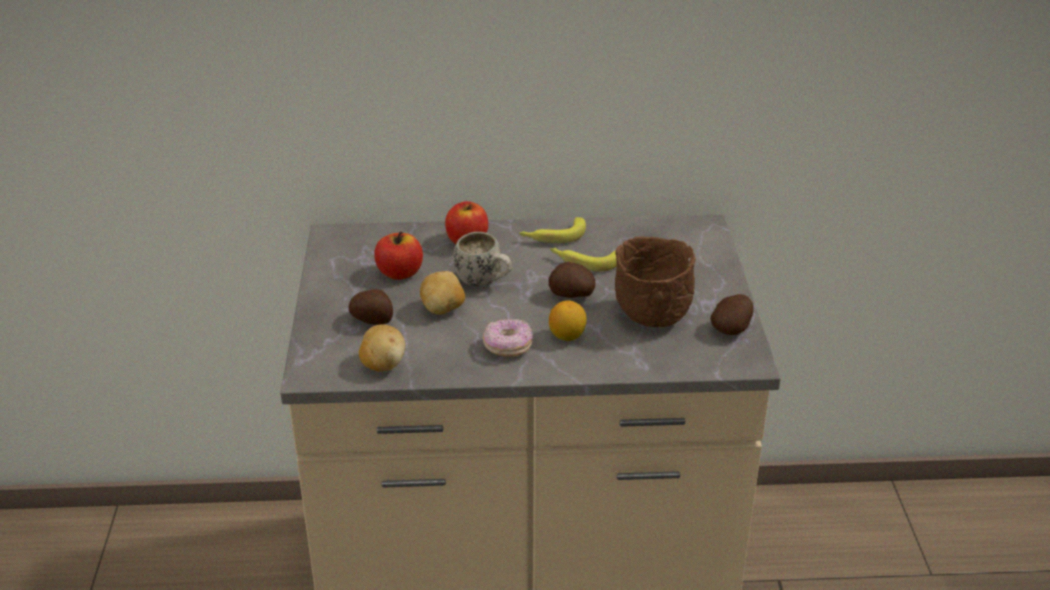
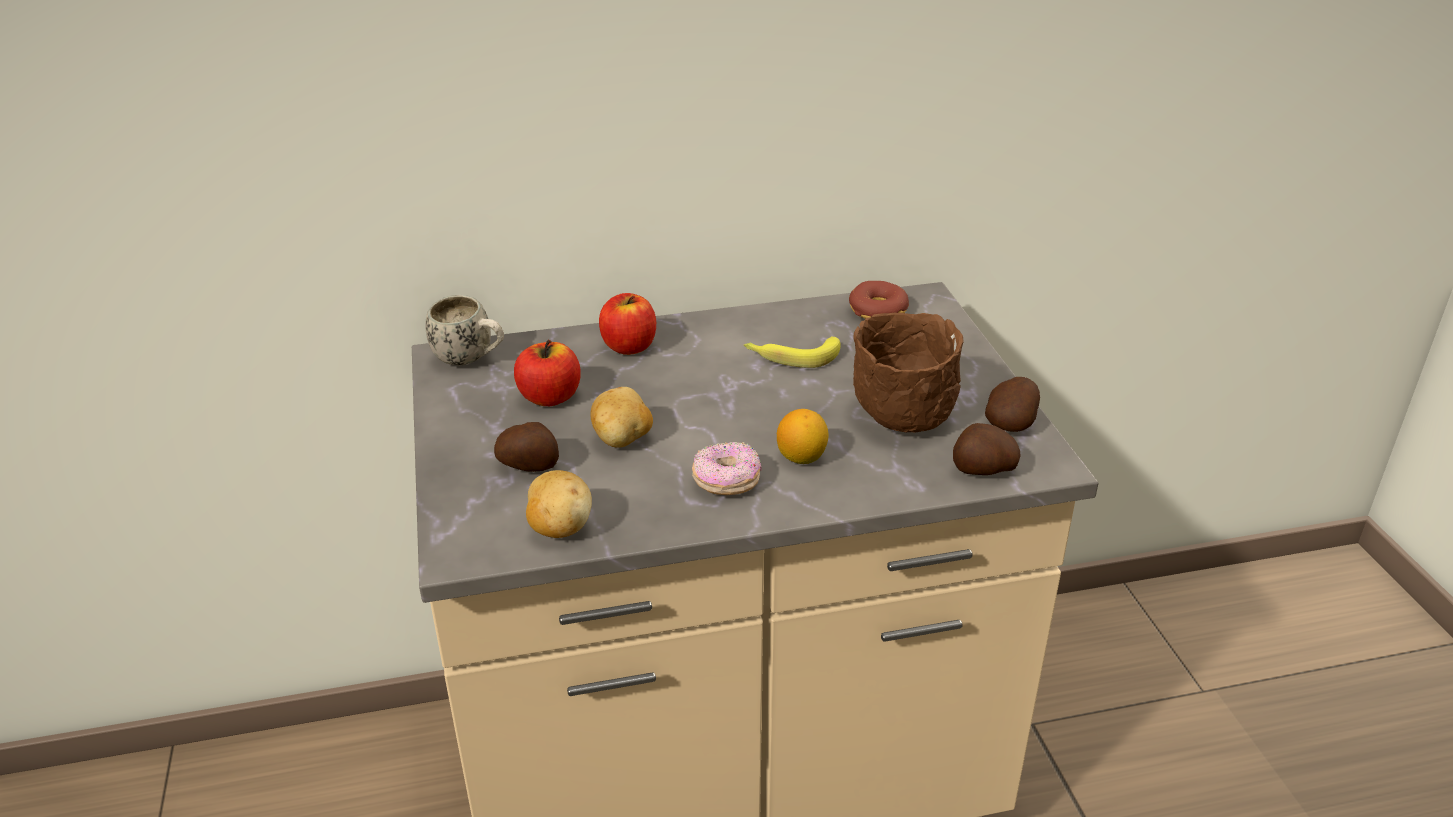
camera: 10 degrees left, 0 degrees up
white mug [453,232,513,286] -> white mug moved to [425,295,504,365]
banana [519,217,586,243] -> none
potato [548,262,595,298] -> potato moved to [953,423,1021,475]
none -> donut [849,281,909,319]

